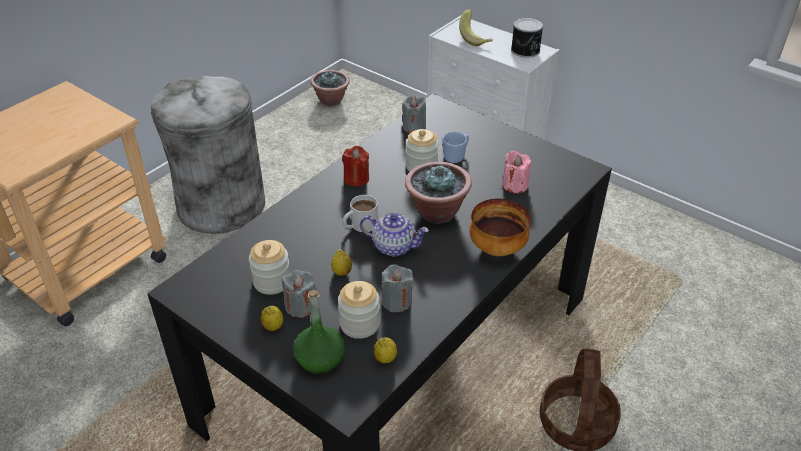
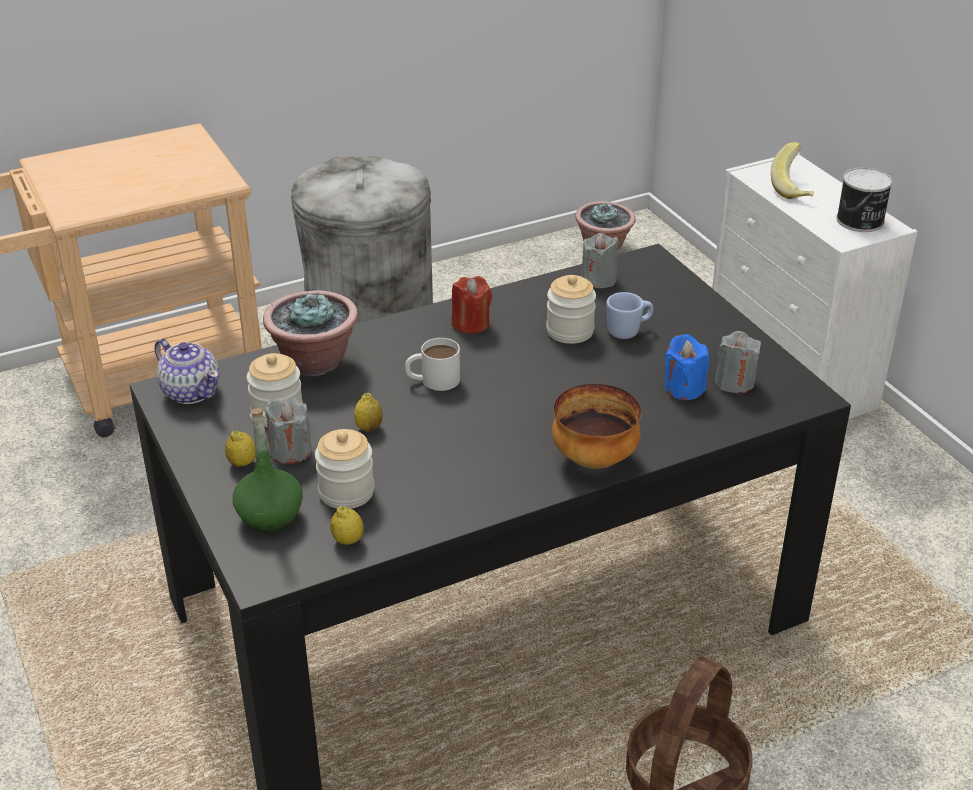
camera: 25 degrees right, 5 degrees down
teapot [360,212,429,256] -> teapot moved to [154,338,220,404]
grey candle [382,264,414,312] -> grey candle moved to [715,331,761,393]
potted plant [405,162,472,223] -> potted plant moved to [263,290,358,376]
pink candle [502,151,532,193] -> blue candle [665,334,709,400]

